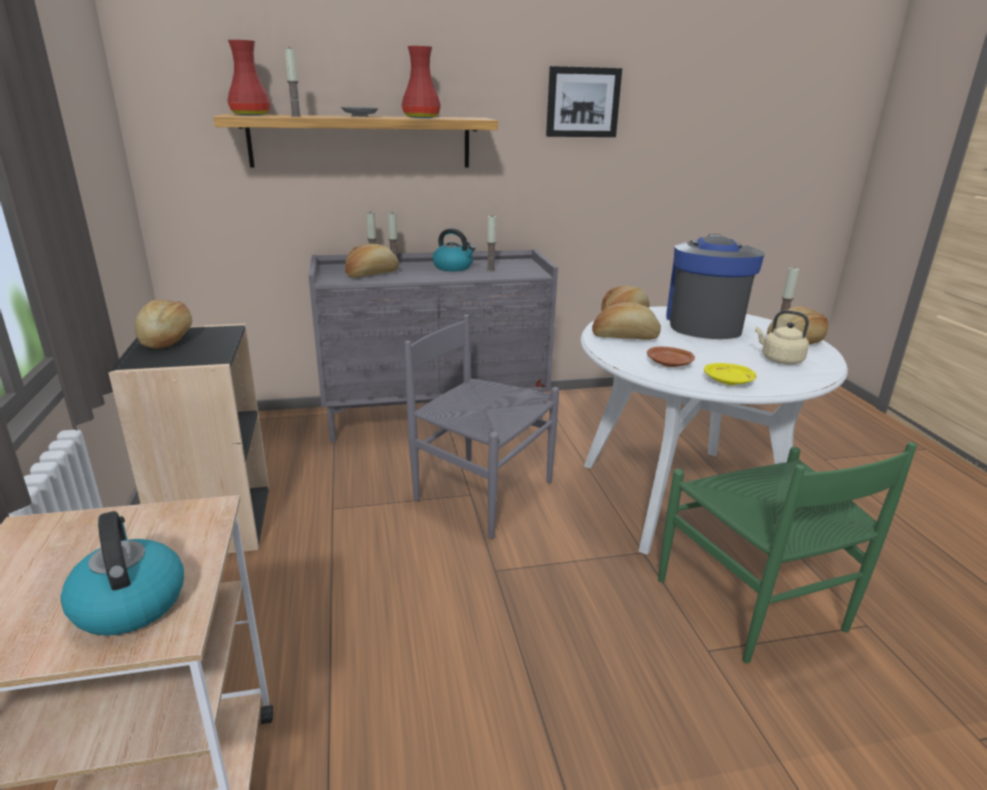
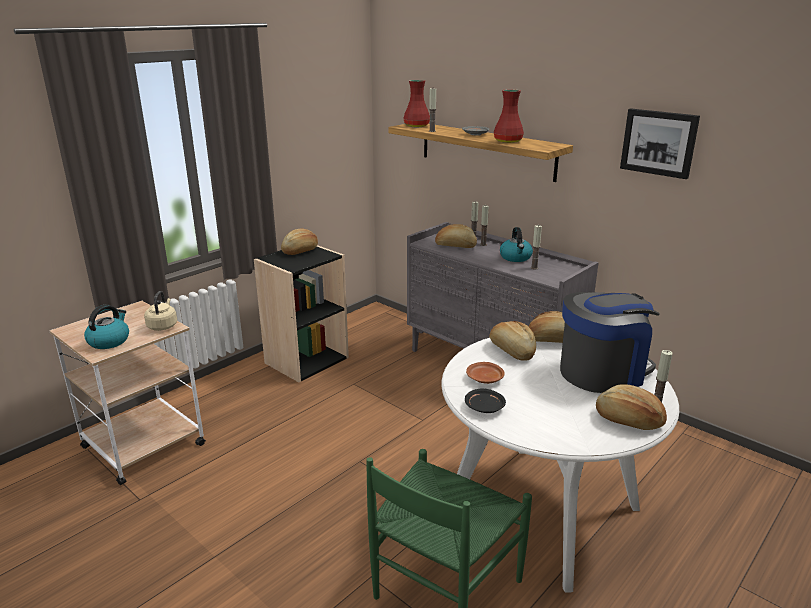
camera: 55 degrees right, 0 degrees up
grey chair [405,315,559,539] -> none
yellow plate [704,363,757,385] -> black plate [465,388,506,413]
beige kettle [755,310,809,364] -> beige kettle moved to [144,291,177,331]

